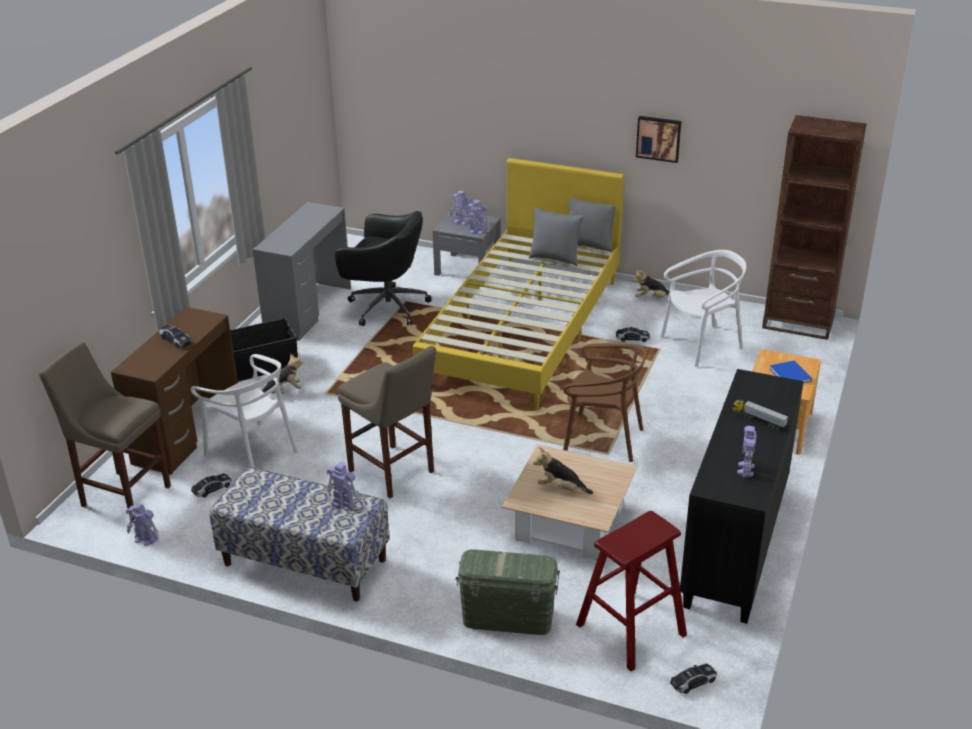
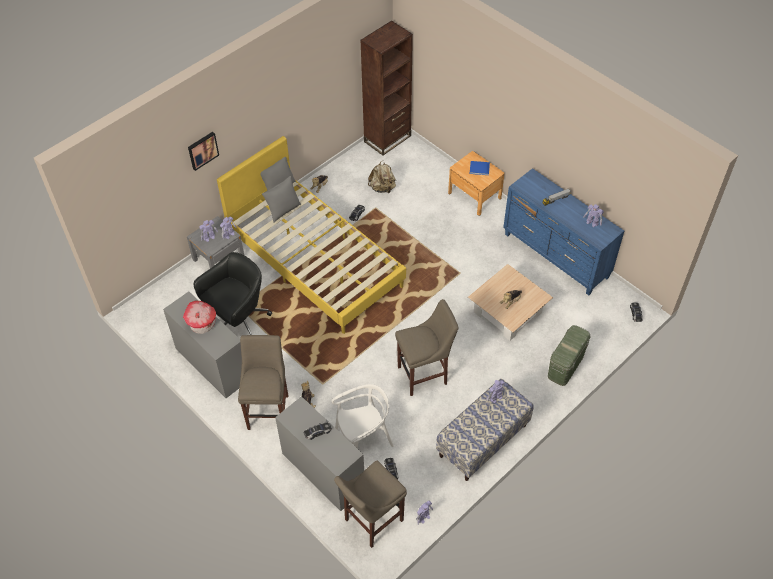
camera: 65 degrees left, 20 degrees up
brown desk [111,307,238,475] -> grey desk [275,396,364,511]
black storage box [230,318,298,381] -> beige stool [238,335,288,430]
brown chair [563,343,647,462] -> none
red stool [576,511,687,671] -> none
picture [636,116,681,163] -> picture moved to [188,132,219,171]
white chair [660,250,747,367] -> beige backpack [368,161,396,193]
black dresser [680,369,804,624] -> blue dresser [503,168,624,295]
none -> toy house [183,301,216,334]

